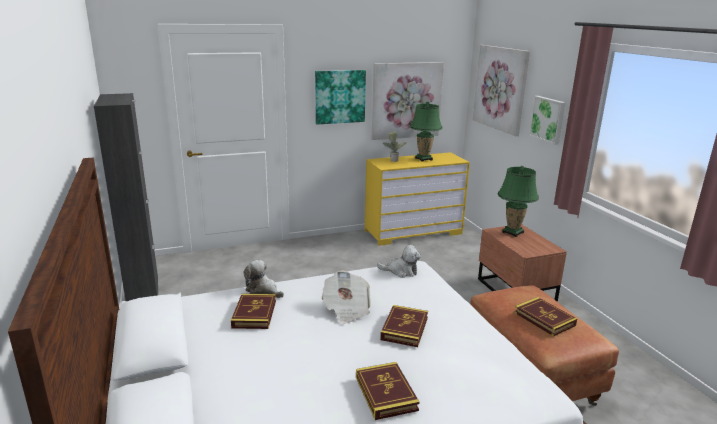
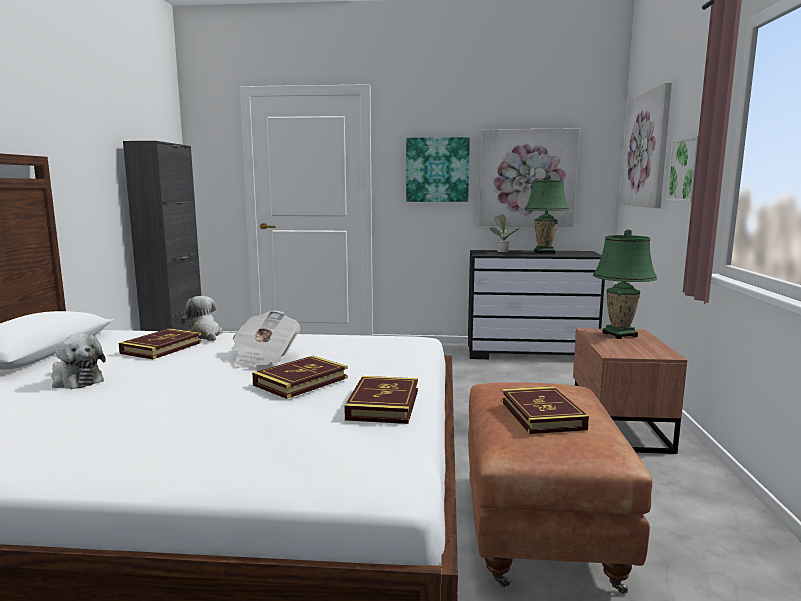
camera: 25 degrees right, 10 degrees down
book [356,362,420,420] -> book moved to [344,376,418,424]
yellow dresser [365,152,470,246] -> black dresser [468,250,605,359]
plush toy [377,245,421,278] -> plush toy moved to [51,334,106,389]

